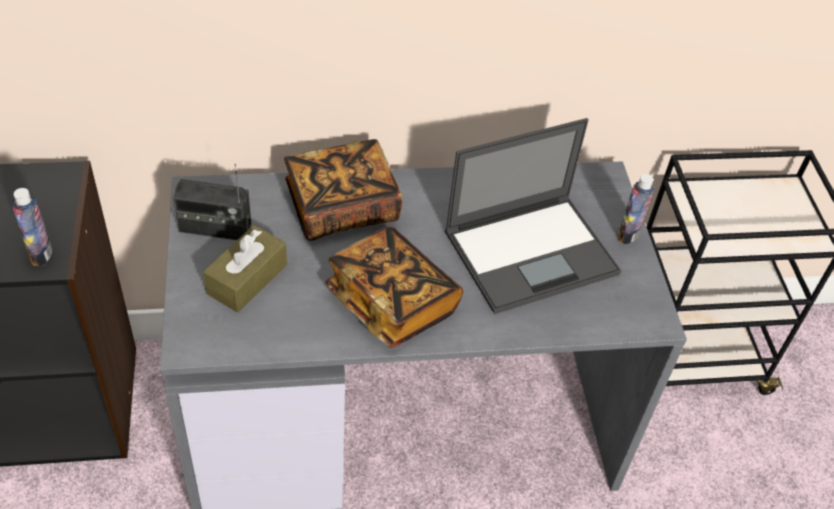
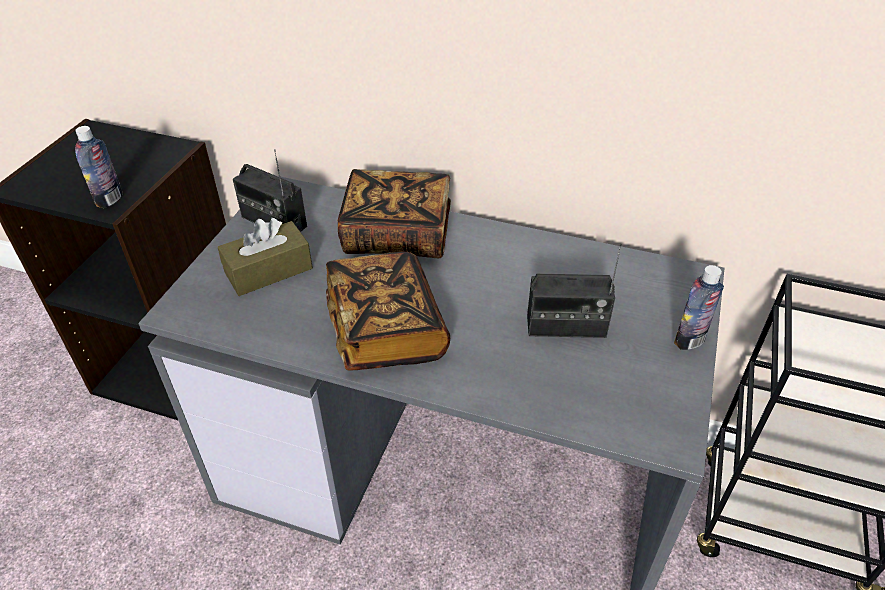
camera: 30 degrees right, 5 degrees down
laptop [445,118,622,314] -> radio [527,244,621,338]

